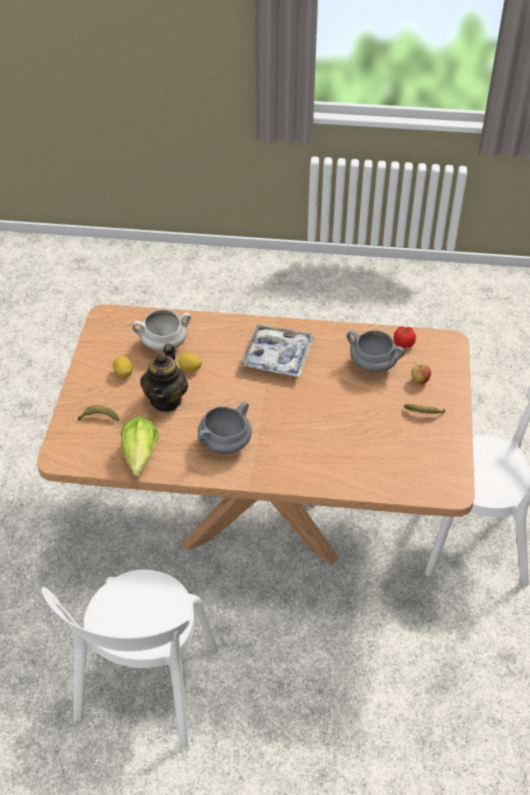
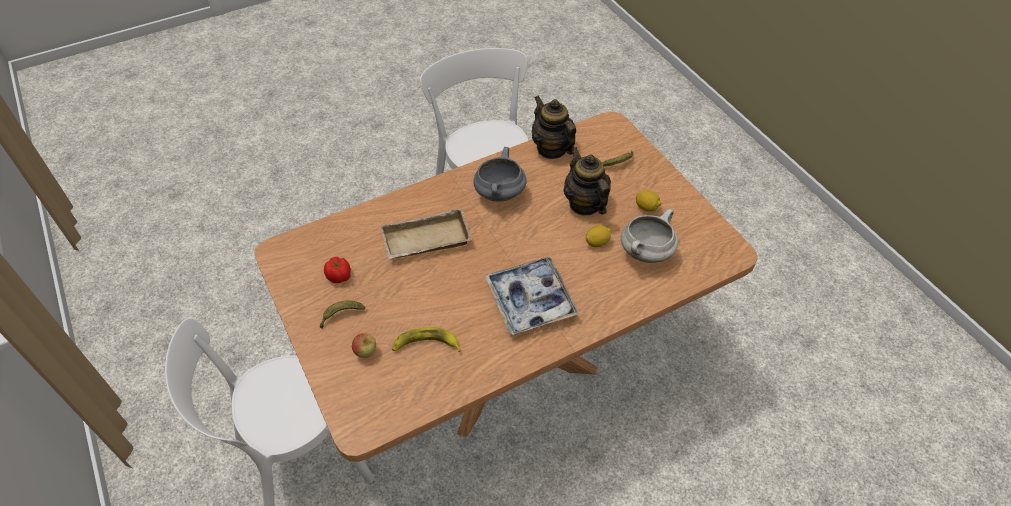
camera: 145 degrees right, 5 degrees up
lettuce [121,417,159,476] -> teapot [532,96,576,159]
grey cooking pot [347,330,405,373] -> banana [392,327,461,352]
tomato [394,326,416,349] -> tomato moved to [324,257,351,283]
none -> beige tray [380,207,472,259]

